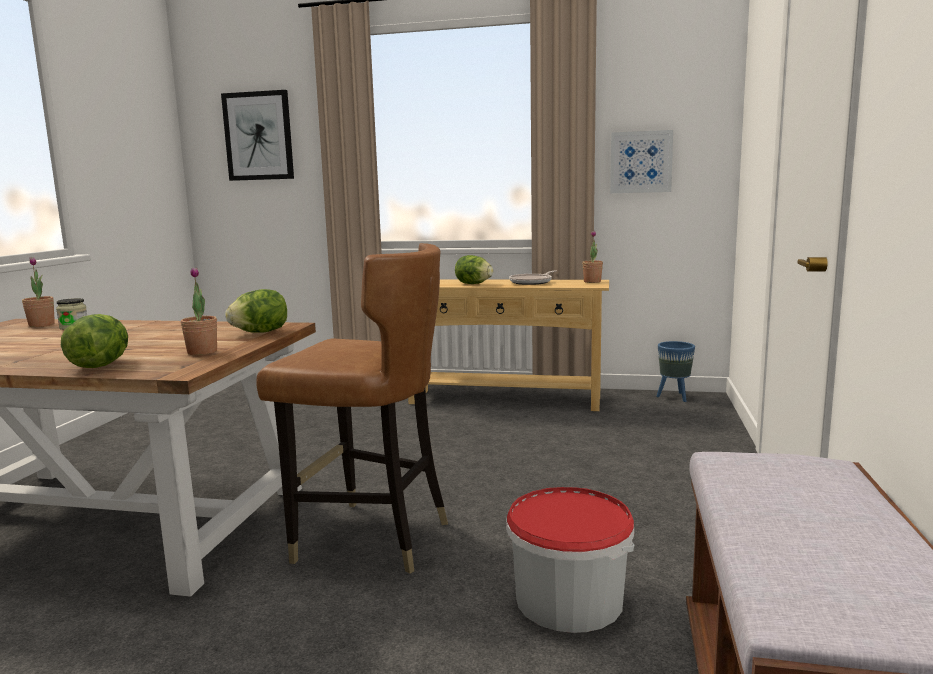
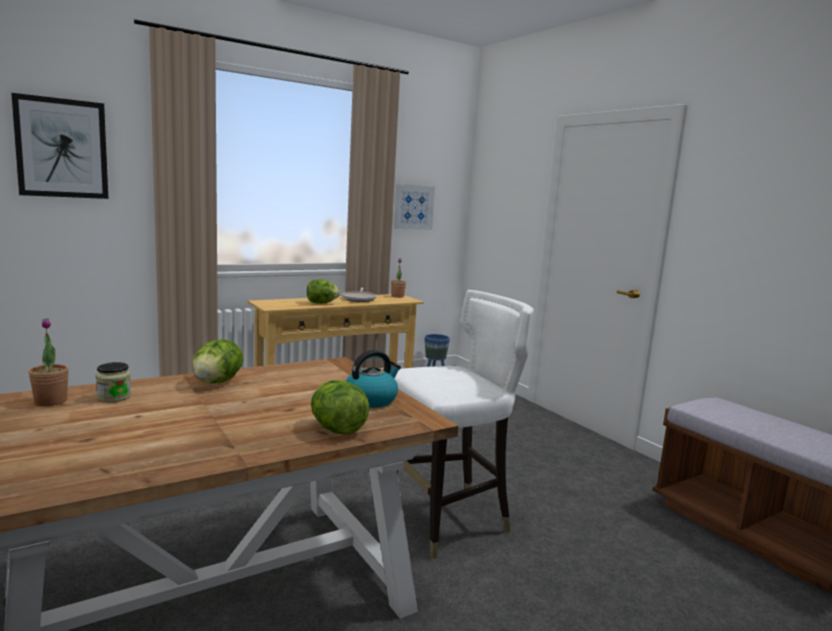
camera: 45 degrees left, 0 degrees up
potted plant [181,267,217,355] -> kettle [346,350,401,408]
lettuce [225,289,287,333] -> lettuce moved to [192,339,243,384]
brown chair [256,243,448,574] -> white chair [395,290,534,559]
bucket [506,487,635,633] -> none

